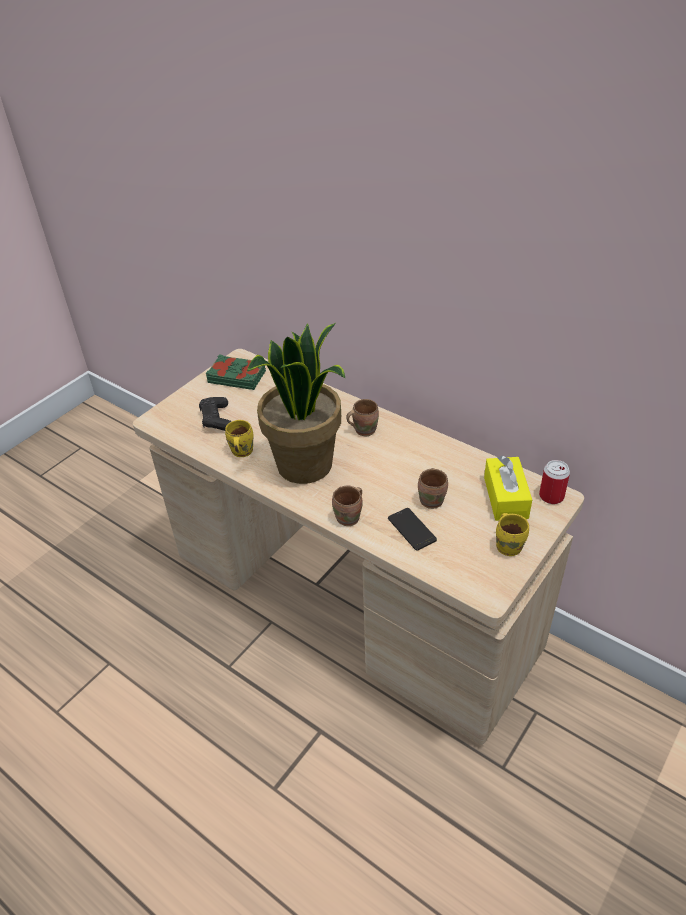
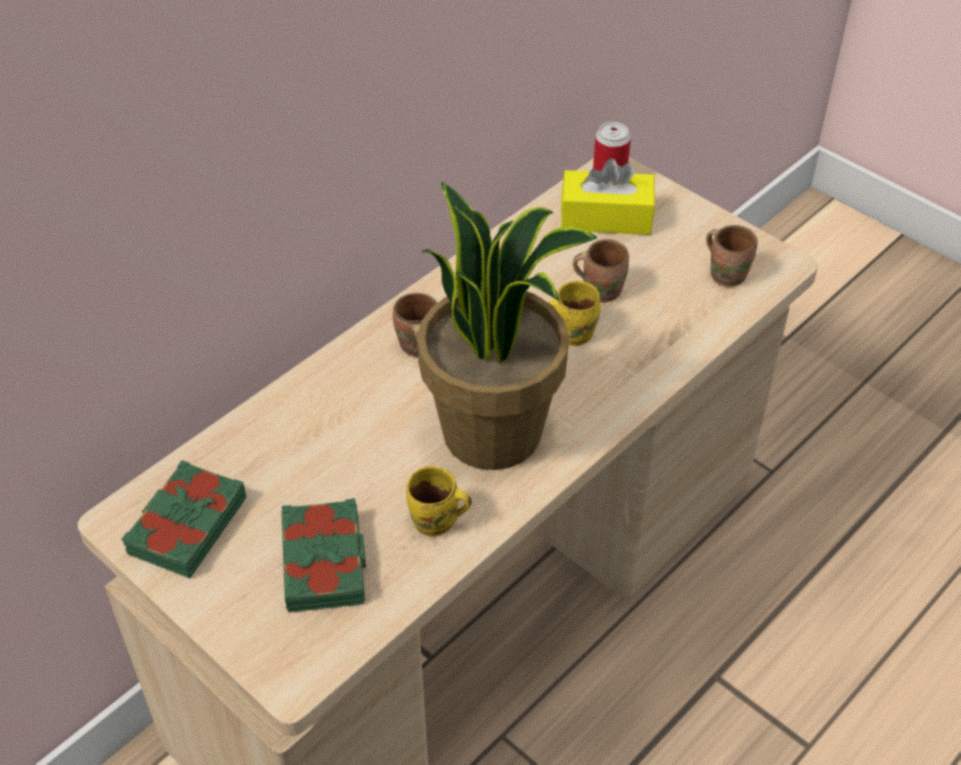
camera: 85 degrees left, 5 degrees up
black game controller [199,397,232,431] -> green book [281,498,366,612]
brown mug [332,486,363,526] -> brown mug moved to [706,225,757,287]
phone [388,508,437,551] -> none
yellow mug [496,513,529,556] -> yellow mug moved to [548,281,600,346]

